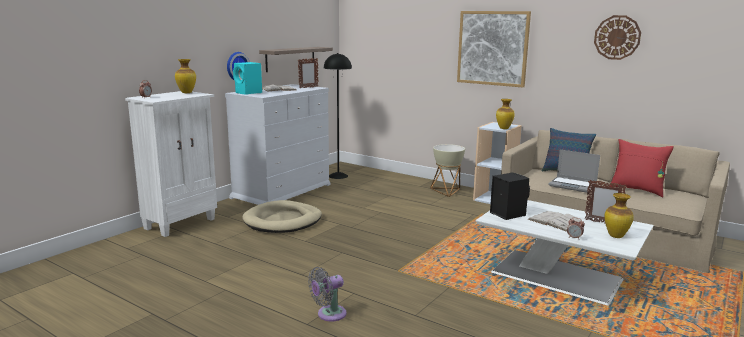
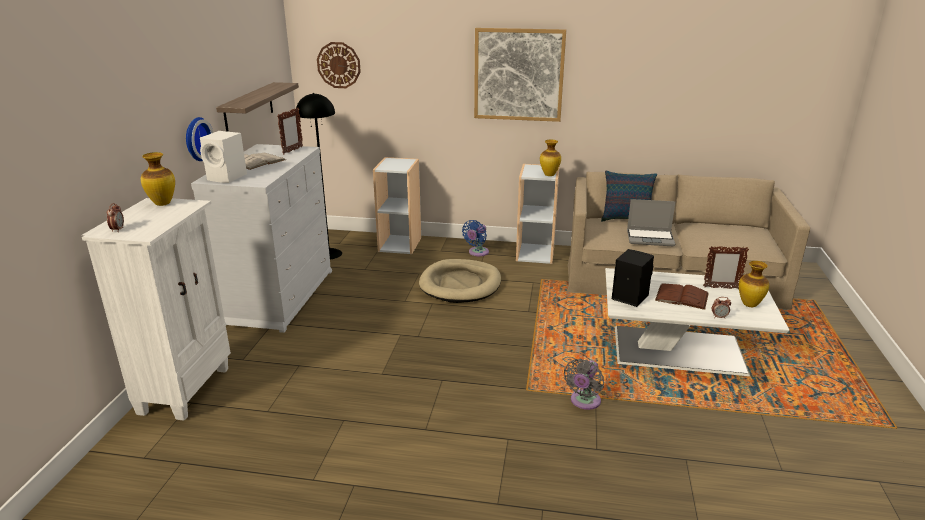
camera: 25 degrees left, 10 degrees up
turquoise speaker [233,62,262,95] -> white speaker [200,131,247,183]
beige dog bed [242,200,322,233] -> beige dog bed moved to [419,259,501,303]
grey fan [308,267,347,321] -> grey fan moved to [564,359,604,410]
planter [430,144,465,197] -> blue fan [462,220,489,256]
white book [528,211,583,232] -> brown book [655,283,709,310]
wall clock [594,15,641,60] -> wall clock moved to [317,42,361,88]
red pillow [611,139,674,197] -> none
none -> bookcase [373,157,421,254]

